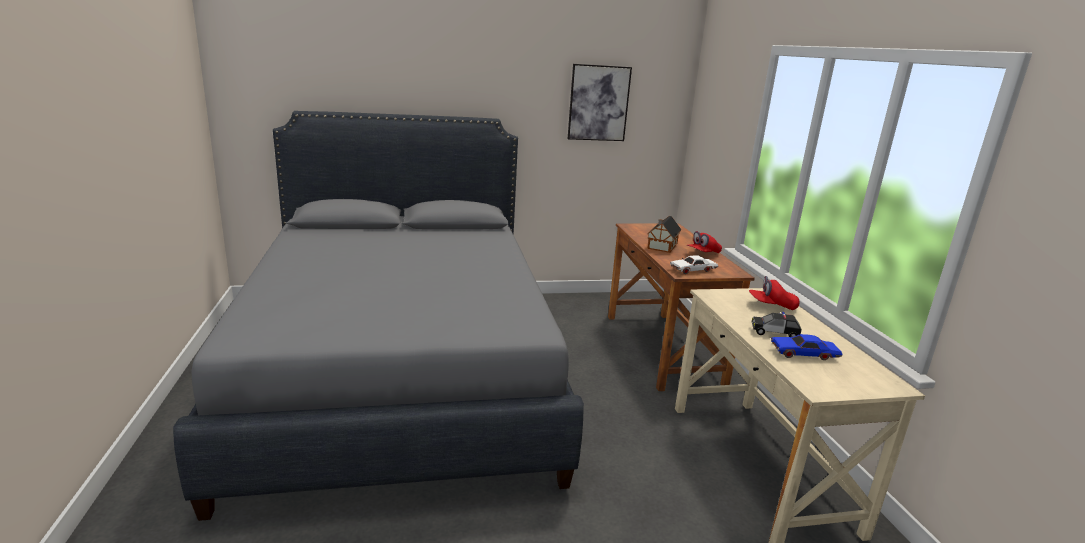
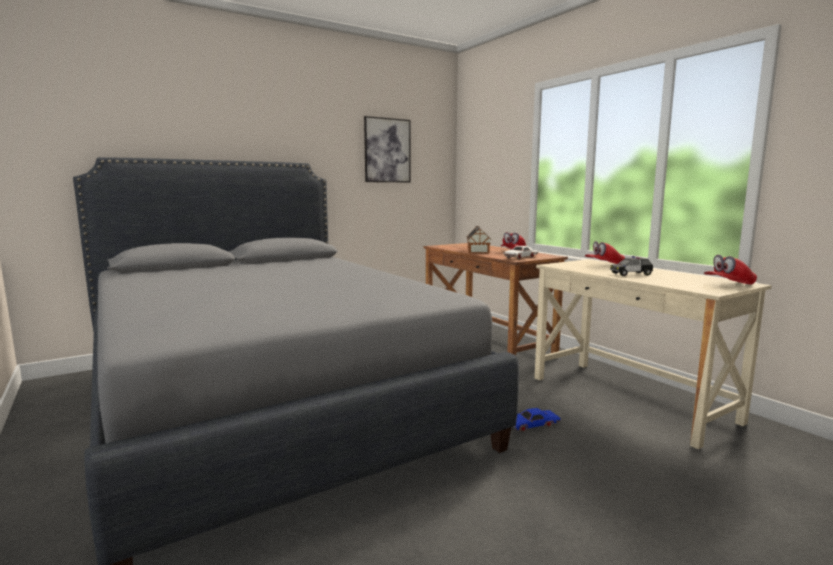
camera: 20 degrees left, 10 degrees down
blue toy car [771,334,843,360] -> blue toy car moved to [513,408,561,432]
none -> red cap [704,255,757,284]

